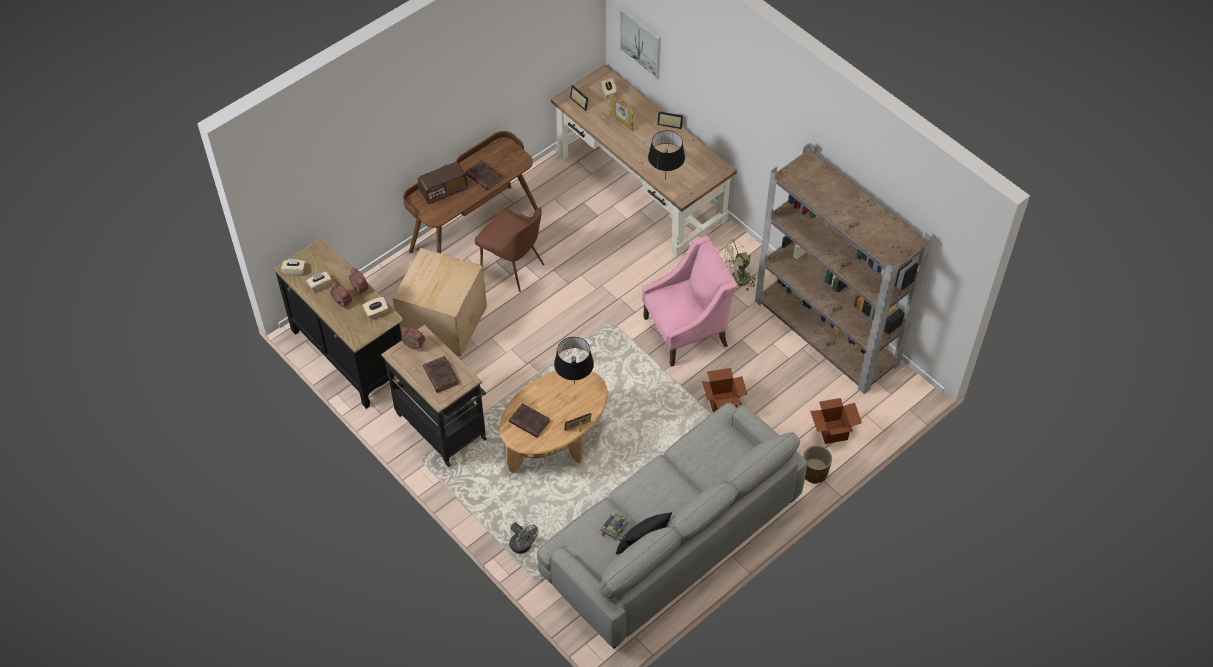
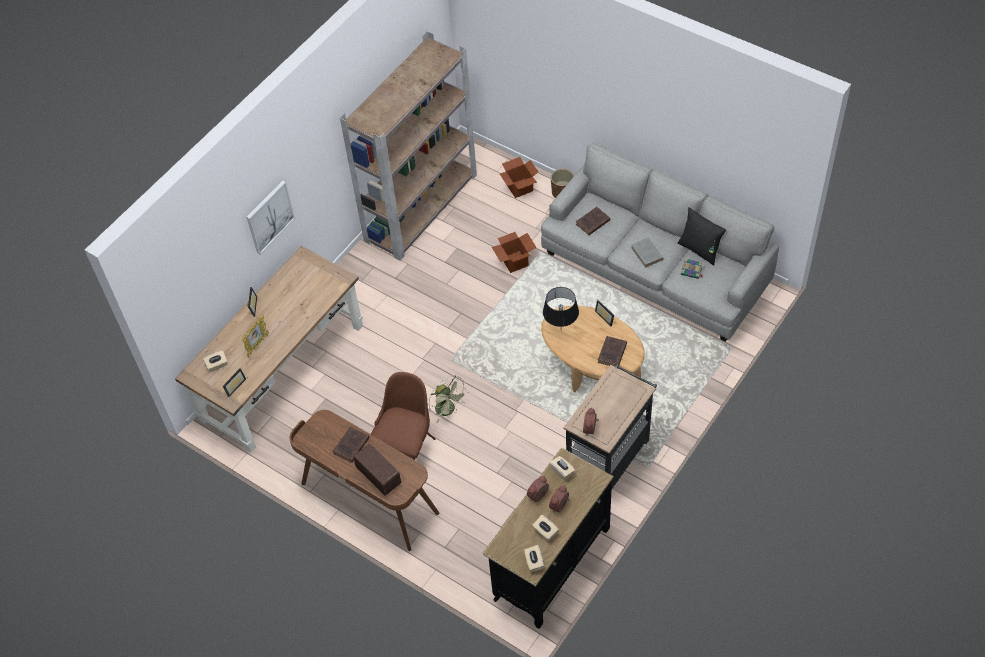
camera: 100 degrees left, 0 degrees up
cardboard box [393,248,487,357] -> none
brown book [423,356,459,393] -> brown book moved to [576,207,610,235]
grey fan [509,522,538,554] -> none
picture [620,9,661,80] -> picture moved to [246,181,295,254]
pink armchair [642,236,738,367] -> none
black table lamp [648,130,685,179] -> none
green fan [721,239,758,291] -> green fan moved to [429,375,468,423]
none -> grey book [631,237,663,268]

